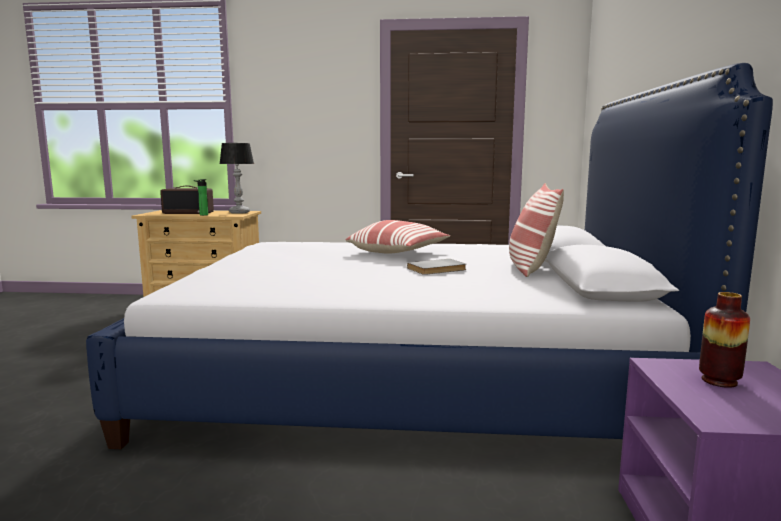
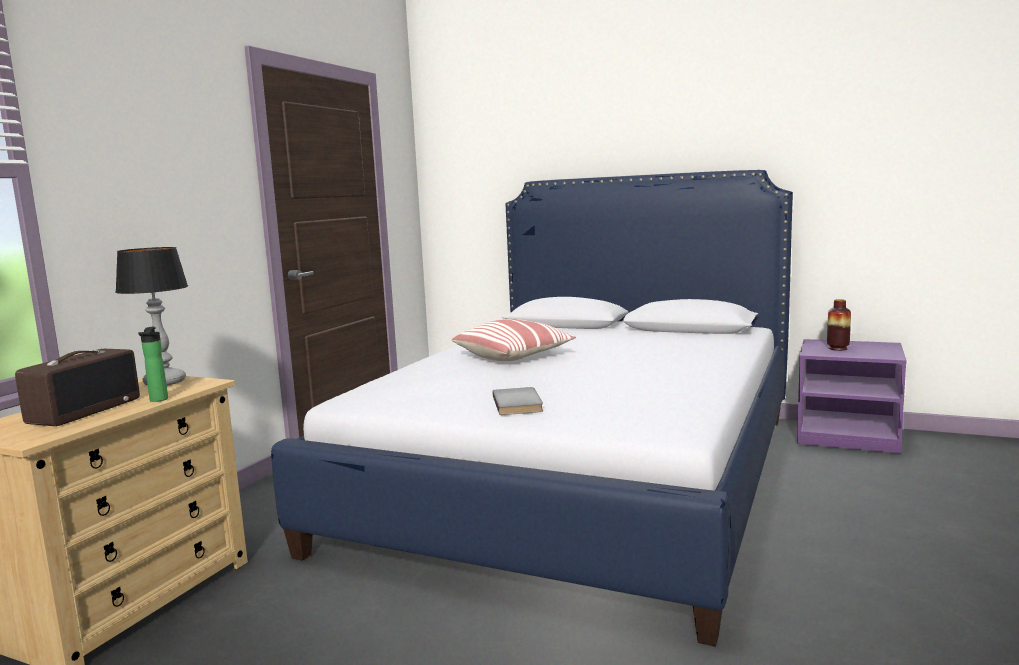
camera: 70 degrees left, 0 degrees up
grey book [407,259,466,275] -> grey book moved to [493,387,543,415]
pillow [509,183,564,277] -> none

